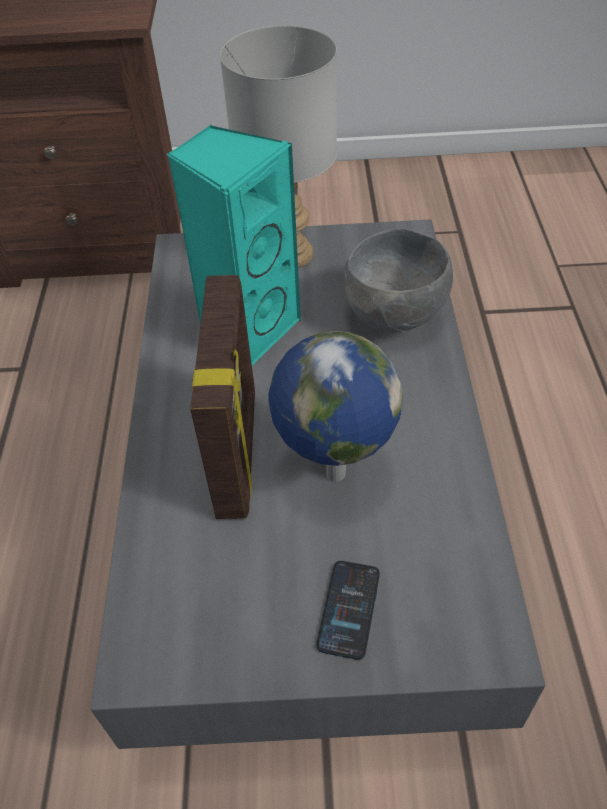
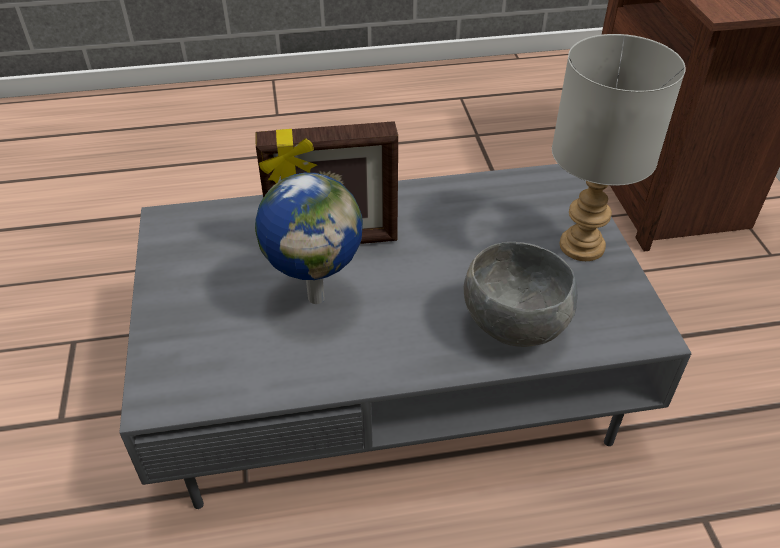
camera: 80 degrees right, 5 degrees down
turquoise speaker [167,124,302,365] -> none
phone [317,561,380,660] -> none

